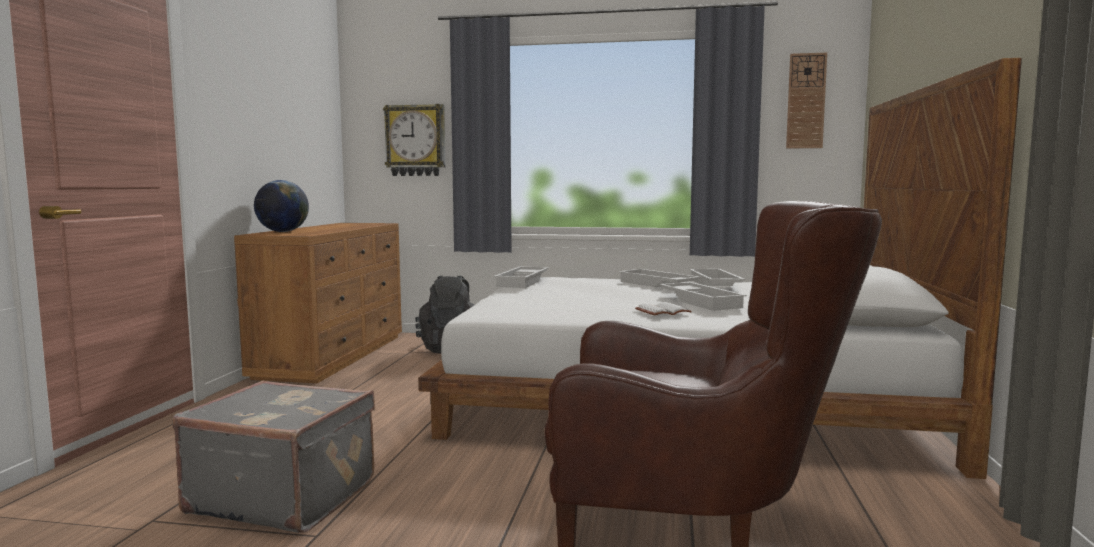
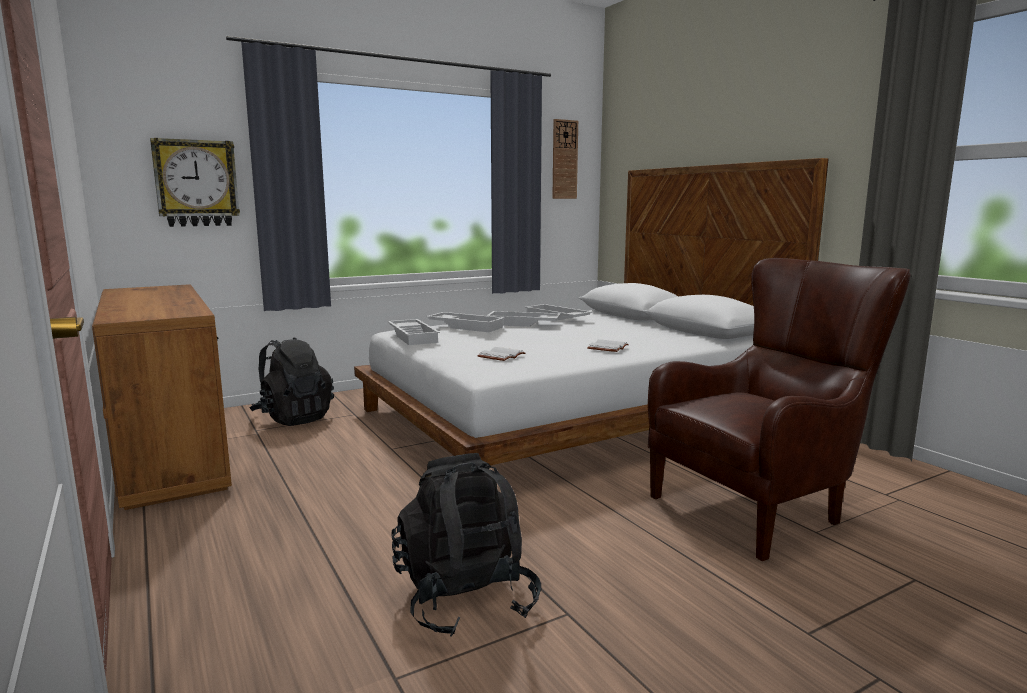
camera: 40 degrees left, 5 degrees up
grey suitcase [172,380,375,533] -> black backpack [391,453,541,636]
globe [254,180,309,232] -> none
white tray [659,282,747,311] -> white tray moved to [426,312,505,332]
none -> white book [477,347,525,361]

